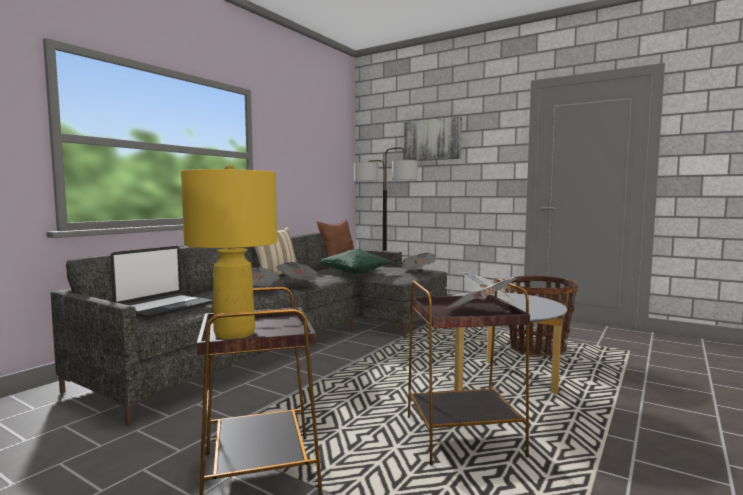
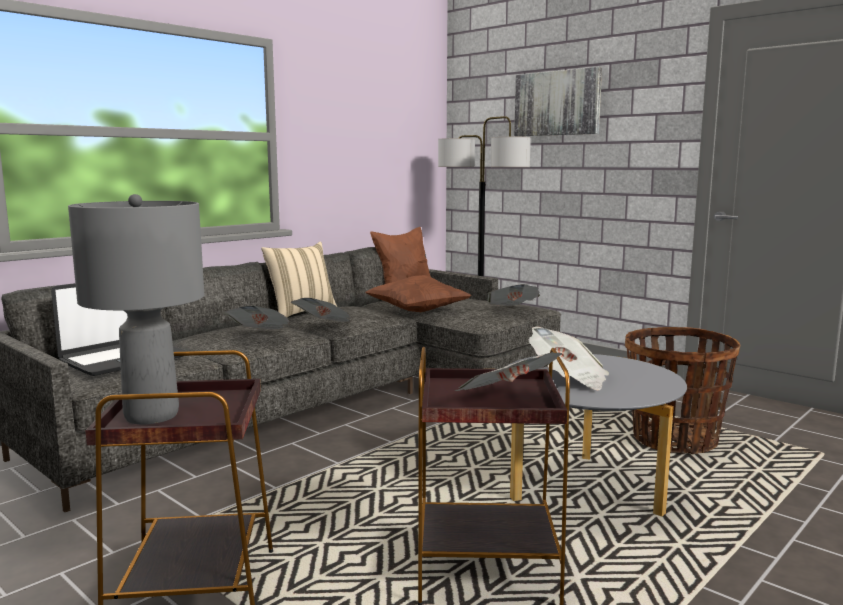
camera: 10 degrees right, 5 degrees up
yellow table lamp [181,165,277,339] -> grey table lamp [68,194,204,425]
green pillow [318,249,392,274] -> brown pillow [366,275,472,312]

